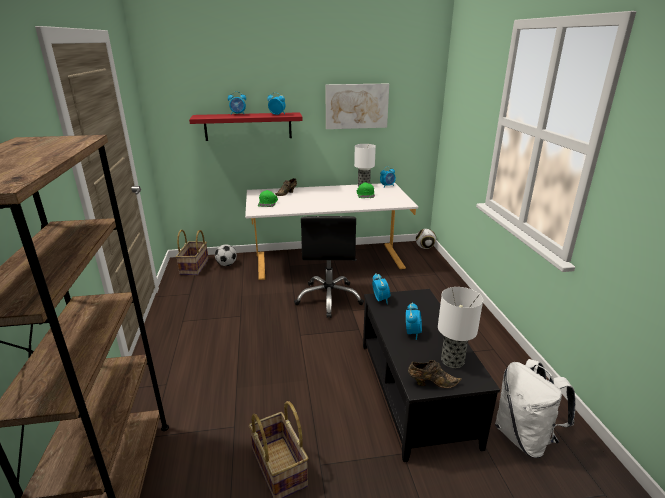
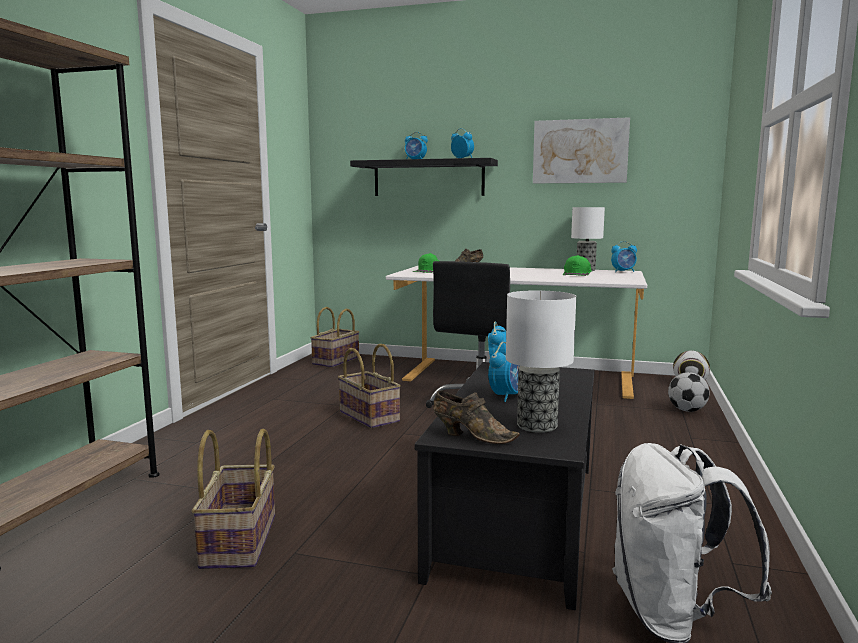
camera: 25 degrees right, 15 degrees down
red shelf [189,112,303,141] -> black shelf [350,158,498,196]
football [215,244,237,266] -> football moved to [668,372,709,412]
none -> basket [338,344,401,428]

